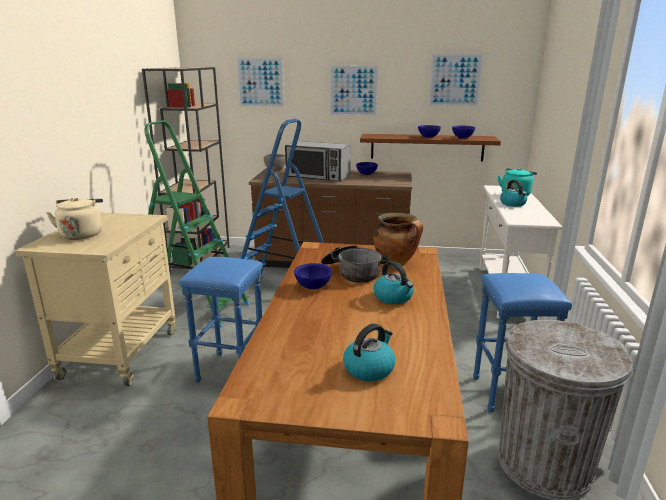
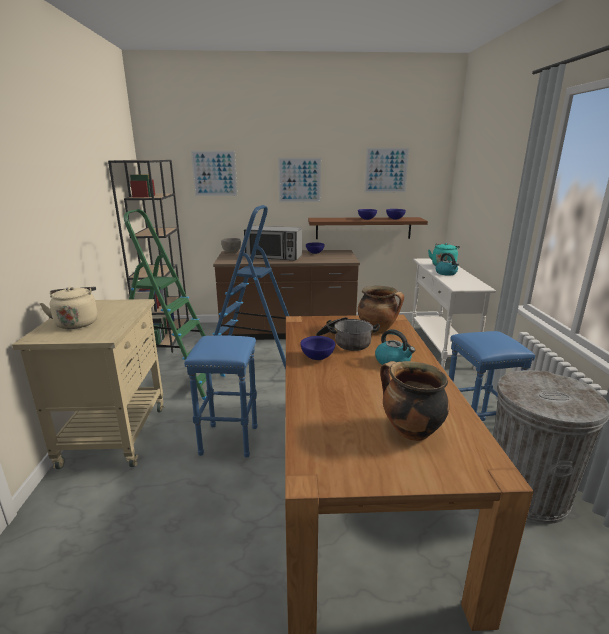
camera: 10 degrees left, 0 degrees up
kettle [343,323,395,381] -> cooking pot [380,361,449,441]

